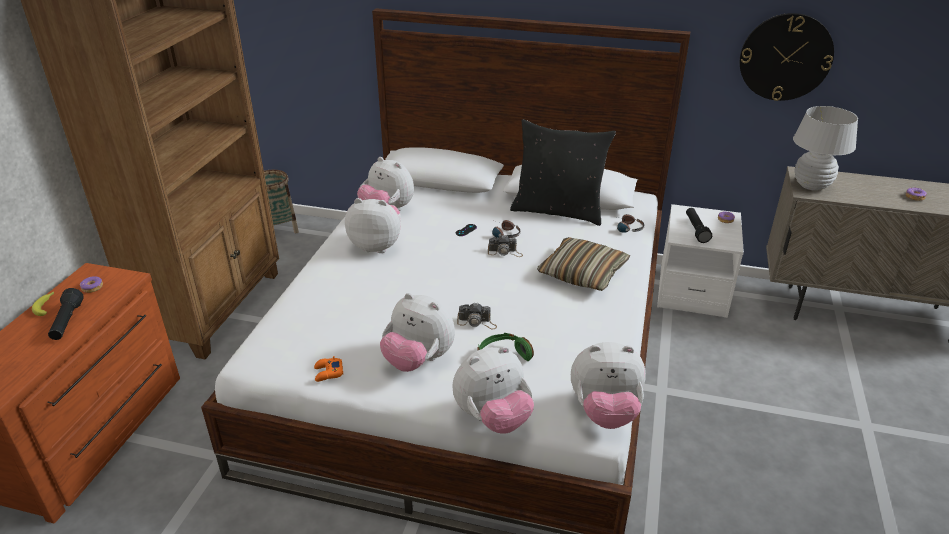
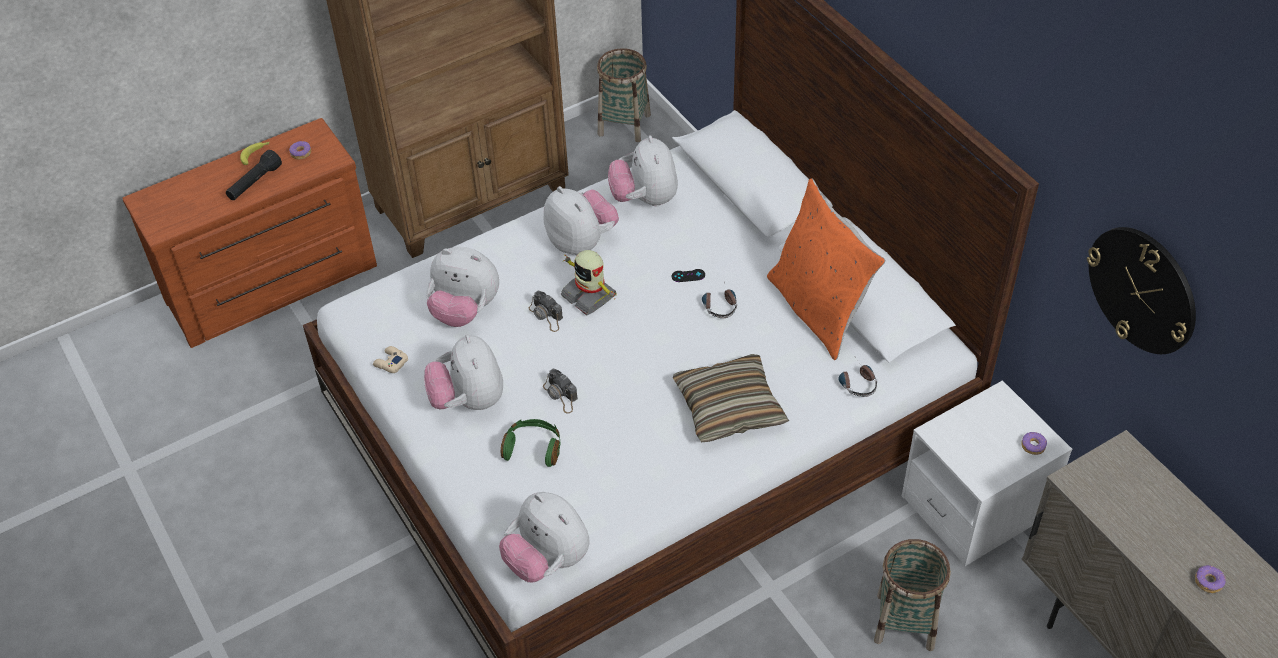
camera: 45 degrees right, 15 degrees up
orange game controller [314,356,343,382] -> beige game controller [373,346,408,373]
plush toy [453,346,534,434] -> plush toy moved to [426,247,499,327]
camera [488,235,523,257] -> camera moved to [529,291,563,332]
black pillow [510,119,616,226] -> orange pillow [767,178,886,360]
black flashlight [686,208,712,243] -> none
white table lamp [793,106,858,191] -> none
none -> toy robot [561,250,617,316]
none -> basket [874,539,951,651]

